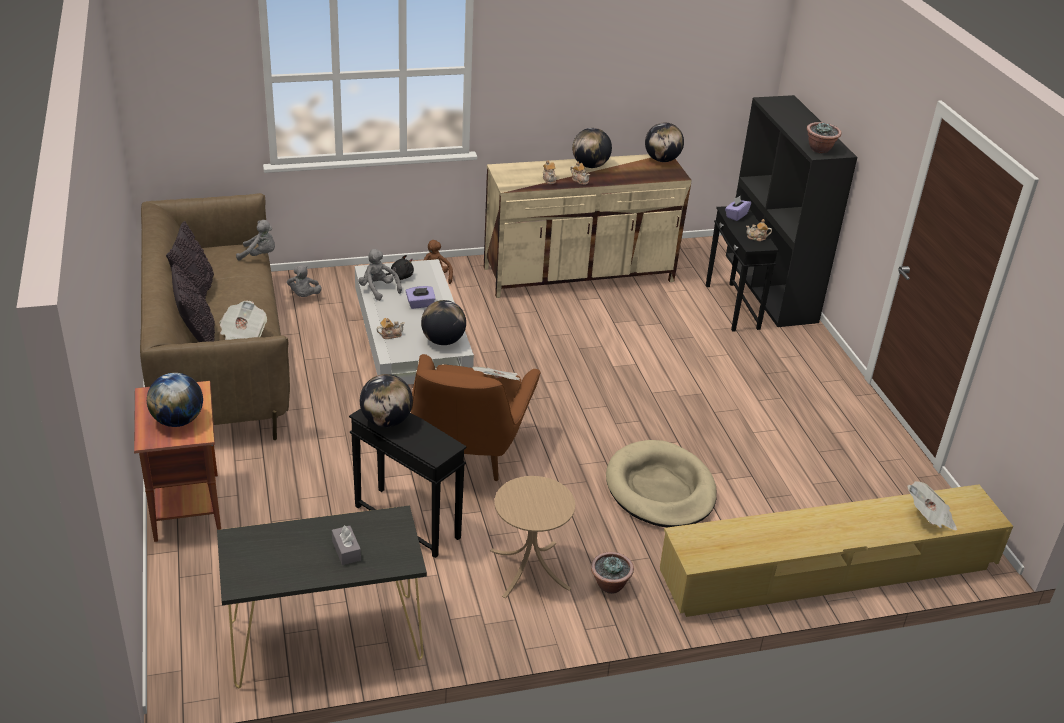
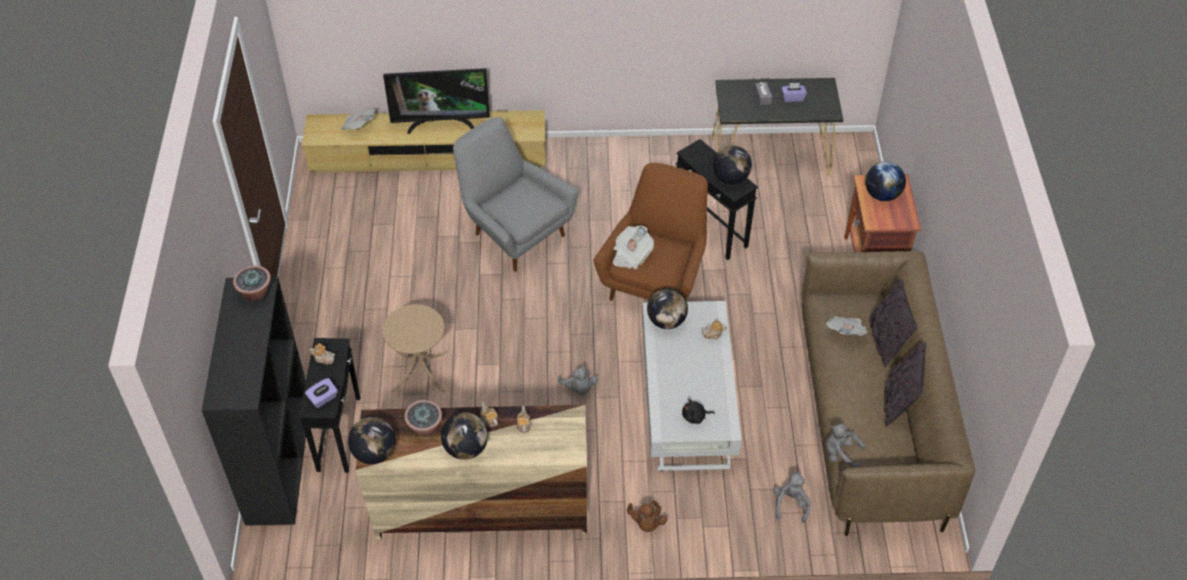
camera: 165 degrees left, 15 degrees up
grey plush toy [358,249,402,301] -> grey plush toy moved to [558,365,598,395]
purple tissue box [406,286,436,309] -> purple tissue box moved to [782,83,807,102]
beige side table [490,476,575,598] -> beige side table moved to [382,304,448,393]
potted plant [591,552,634,594] -> potted plant moved to [404,400,442,436]
beige dog bed [606,440,717,527] -> grey armchair [453,117,578,272]
none -> television [383,68,490,134]

